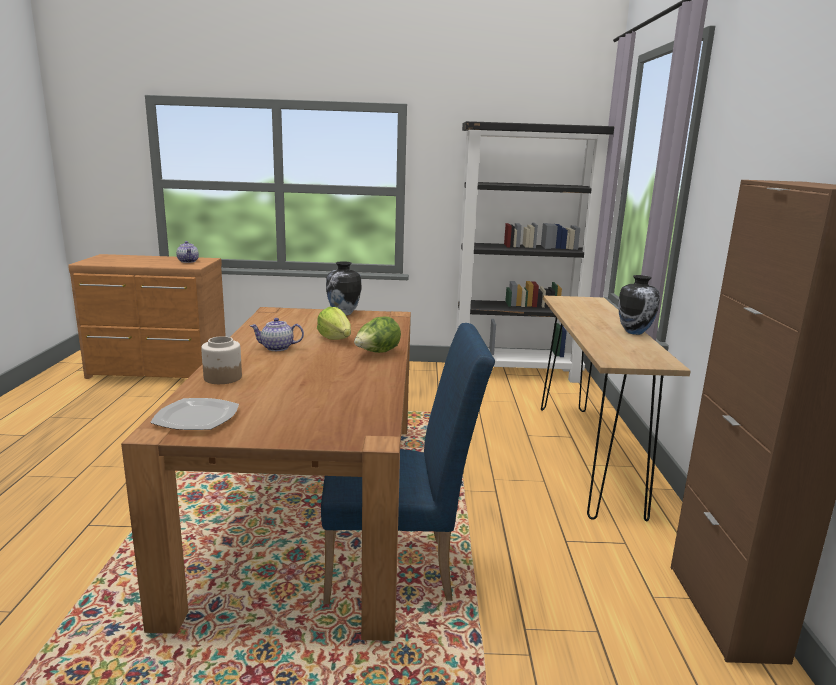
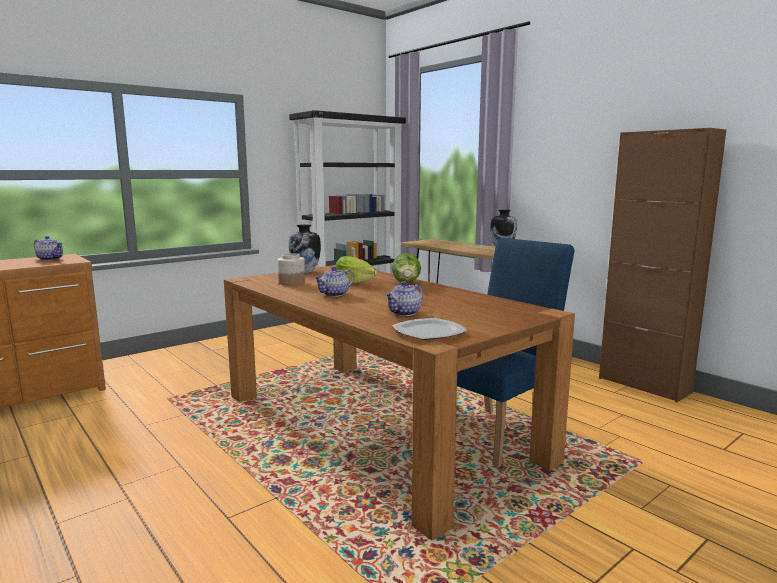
camera: 40 degrees left, 5 degrees down
jar [201,336,242,384] -> jar moved to [278,253,305,286]
none -> teapot [385,281,423,316]

